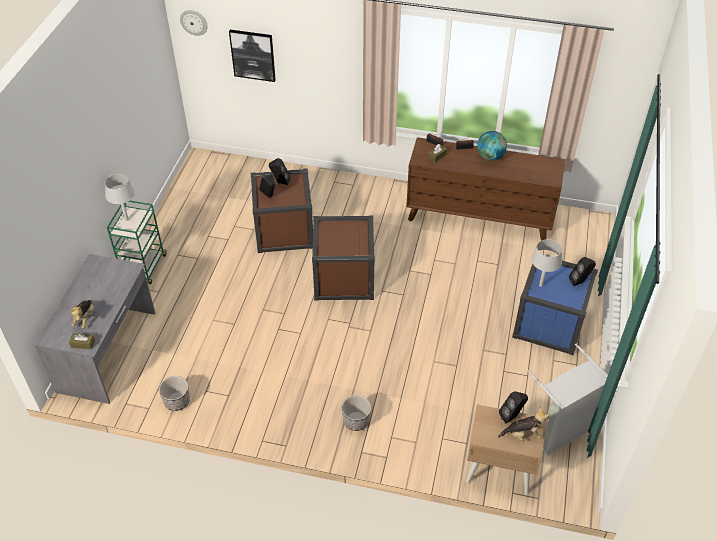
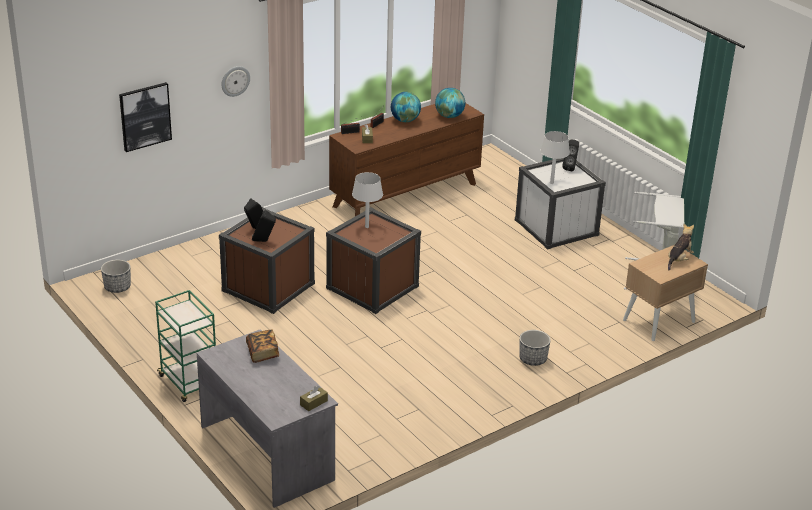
camera: 50 degrees left, 15 degrees down
plush toy [70,300,94,329] -> none
grey table lamp [105,174,135,221] -> grey table lamp moved to [352,172,383,228]
planter [159,376,190,411] -> planter moved to [101,260,131,293]
wall clock [180,10,208,36] -> wall clock moved to [222,66,250,97]
black speaker [499,392,528,424] -> none
blue storage box [512,261,598,356] -> white storage box [515,158,606,250]
none -> book [246,330,279,363]
none -> globe [435,88,465,118]

